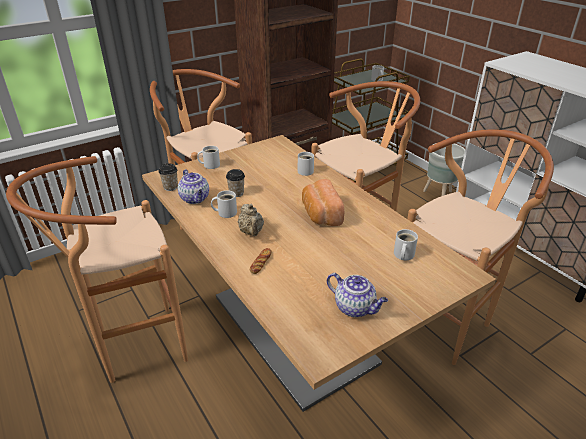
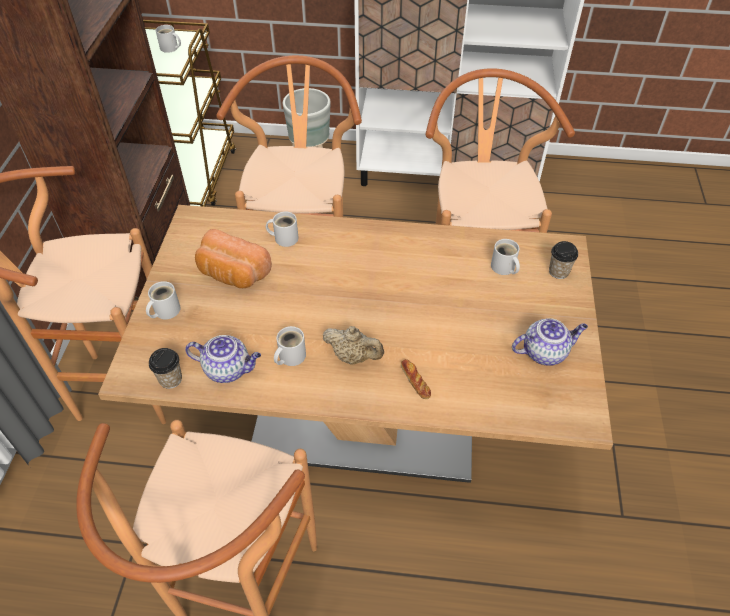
camera: 50 degrees left, 15 degrees up
cup [226,169,245,197] -> cup moved to [549,241,578,279]
bread [302,179,345,226] -> bread moved to [195,229,272,288]

